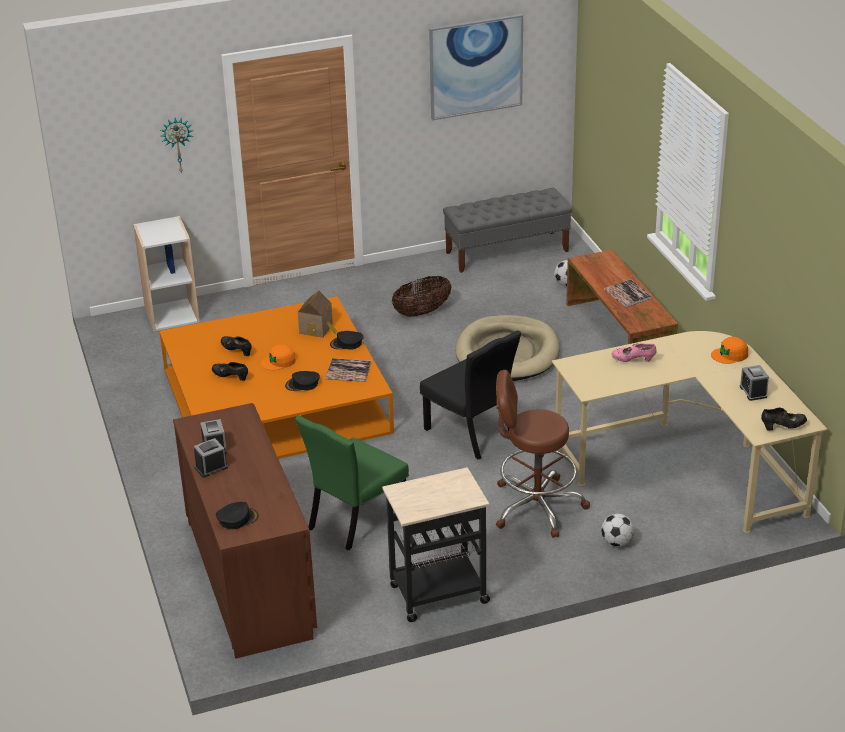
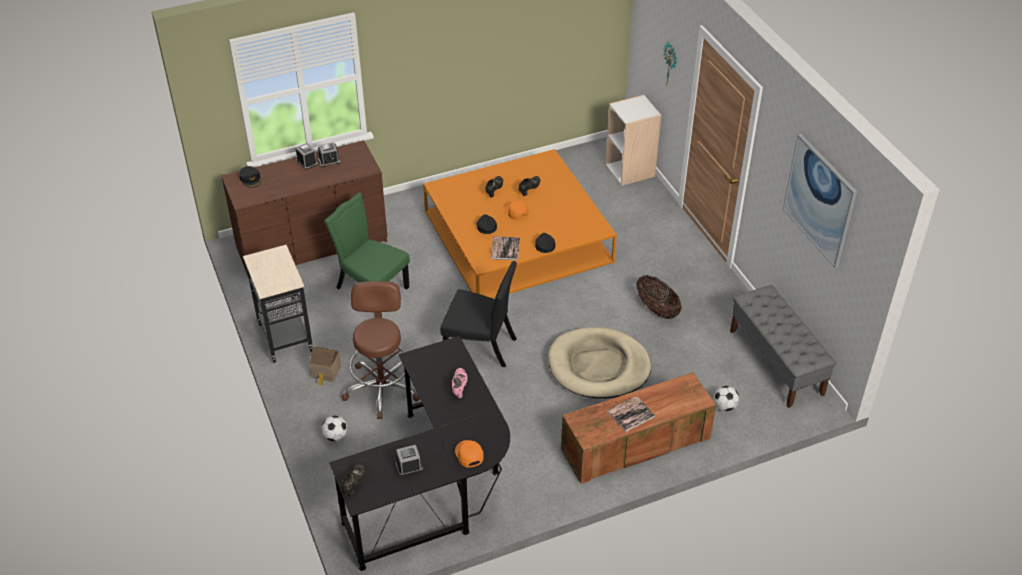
camera: 85 degrees right, 10 degrees up
toy house [298,290,337,338] -> toy house moved to [310,347,341,386]
black chair [420,331,521,460] -> black chair turned 120 degrees counterclockwise [440,261,517,367]
beige desk [552,331,827,533] -> black desk [329,336,510,571]
black shoe [761,407,807,431] -> black shoe turned 150 degrees counterclockwise [342,463,366,497]

